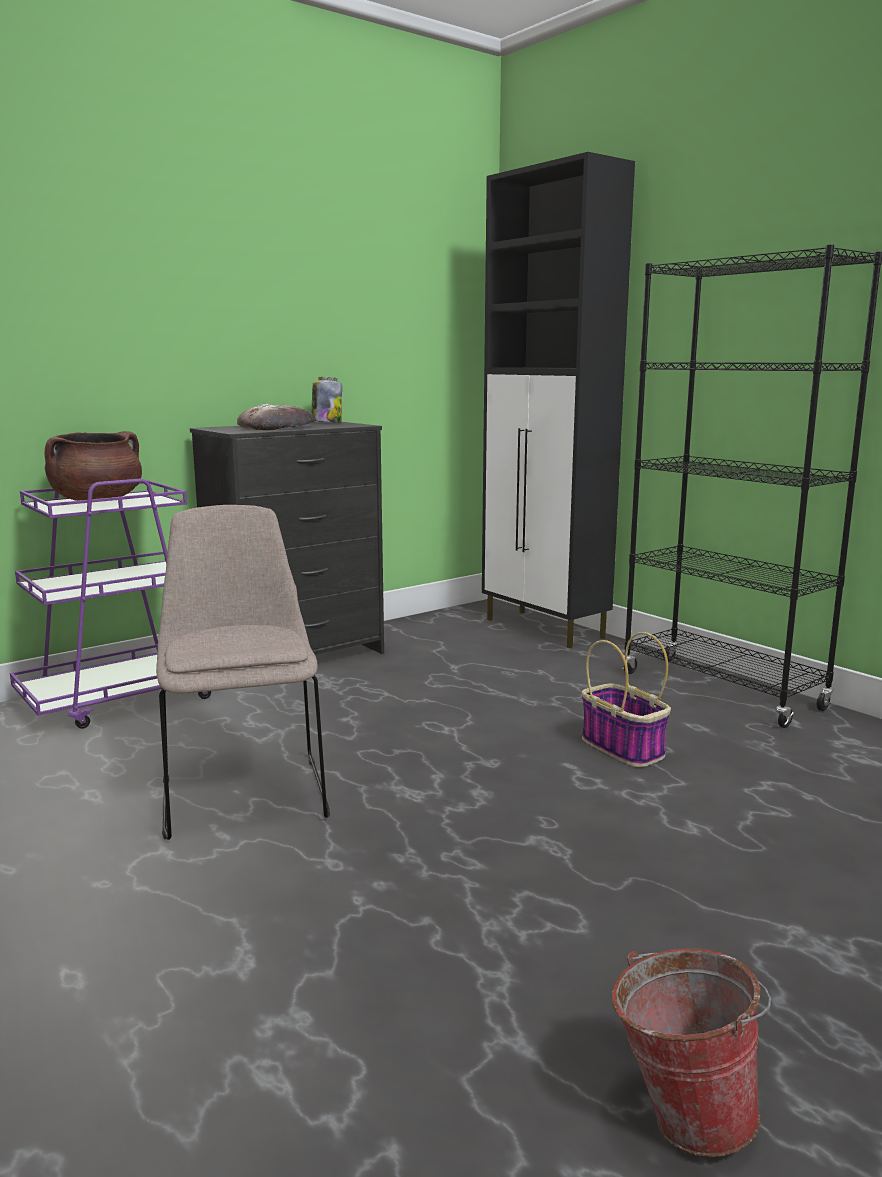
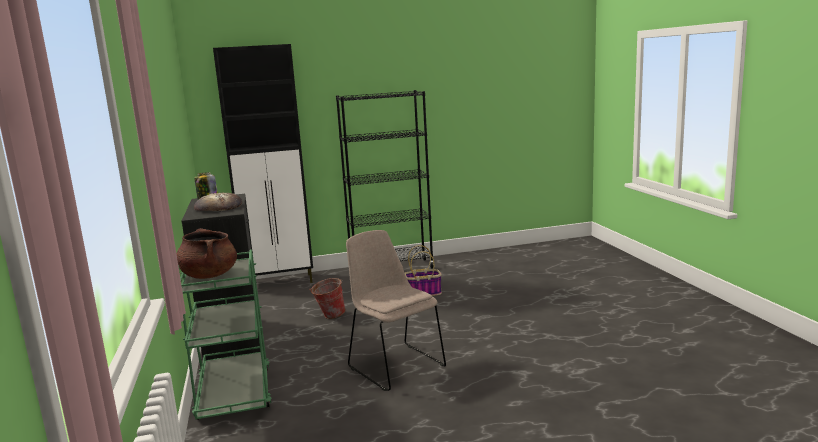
camera: 65 degrees left, 0 degrees up
purple cart [10,479,211,729] -> green cart [178,249,272,420]
beige chair [156,505,330,840] -> beige chair turned 45 degrees clockwise [346,230,446,391]
bucket [611,948,771,1157] -> bucket moved to [309,278,346,319]

